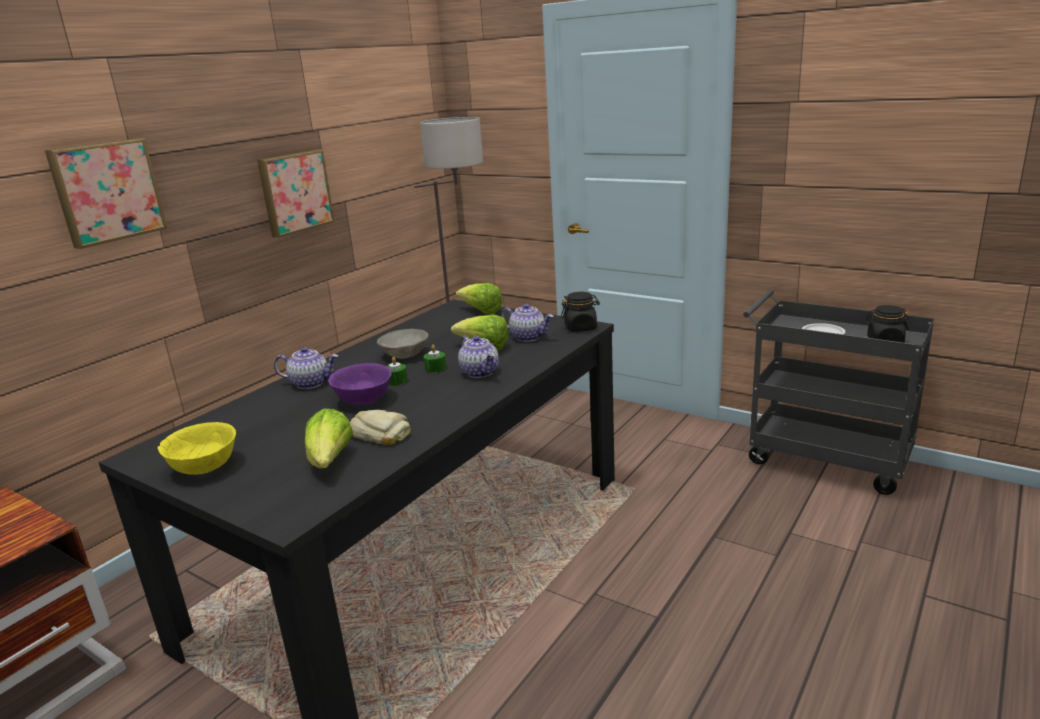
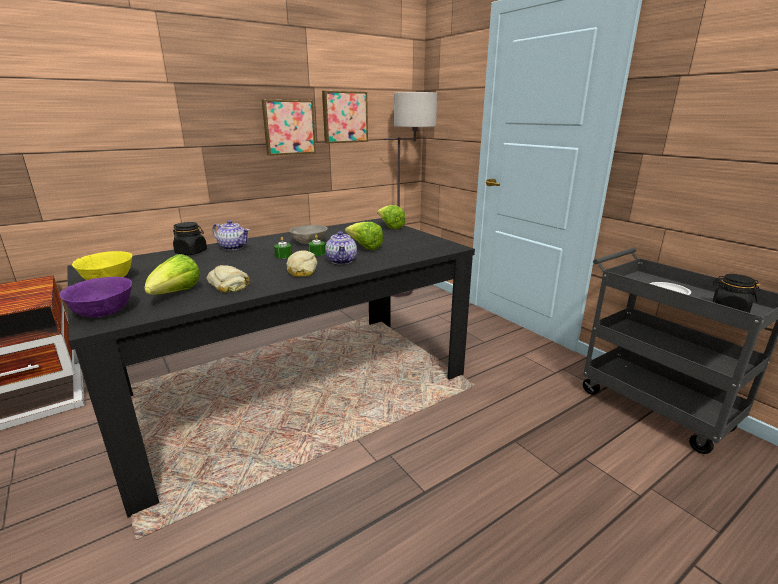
camera: 20 degrees right, 0 degrees up
picture [45,138,168,249] -> picture moved to [322,91,368,143]
purple bowl [328,363,392,405] -> purple bowl moved to [60,277,132,317]
teapot [501,304,554,342] -> none
black jar [561,292,600,332] -> black jar moved to [173,222,207,255]
none -> bread [287,250,317,277]

